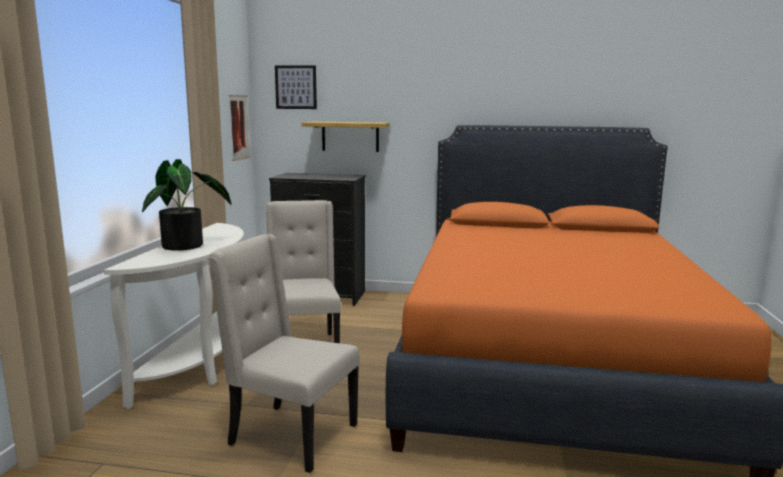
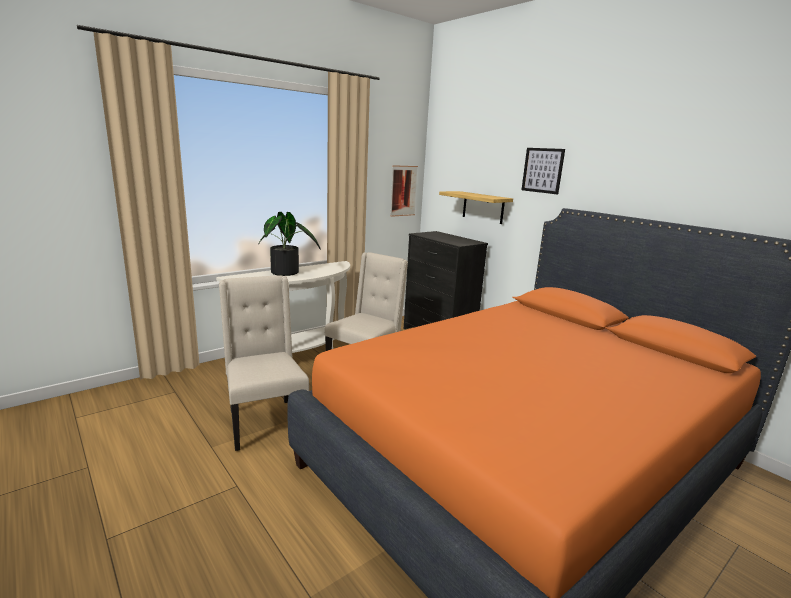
camera: 40 degrees right, 5 degrees up
picture [275,65,317,109] -> picture moved to [521,148,565,194]

